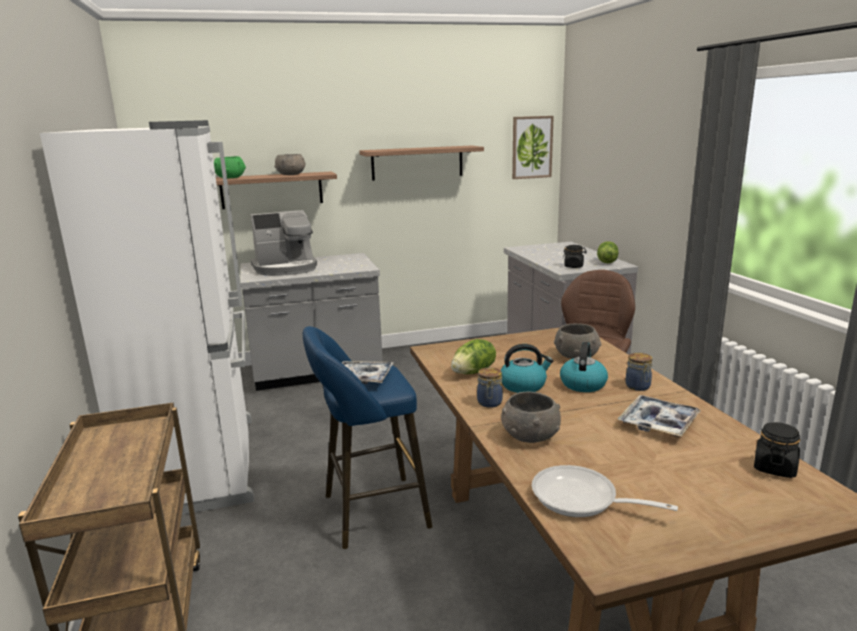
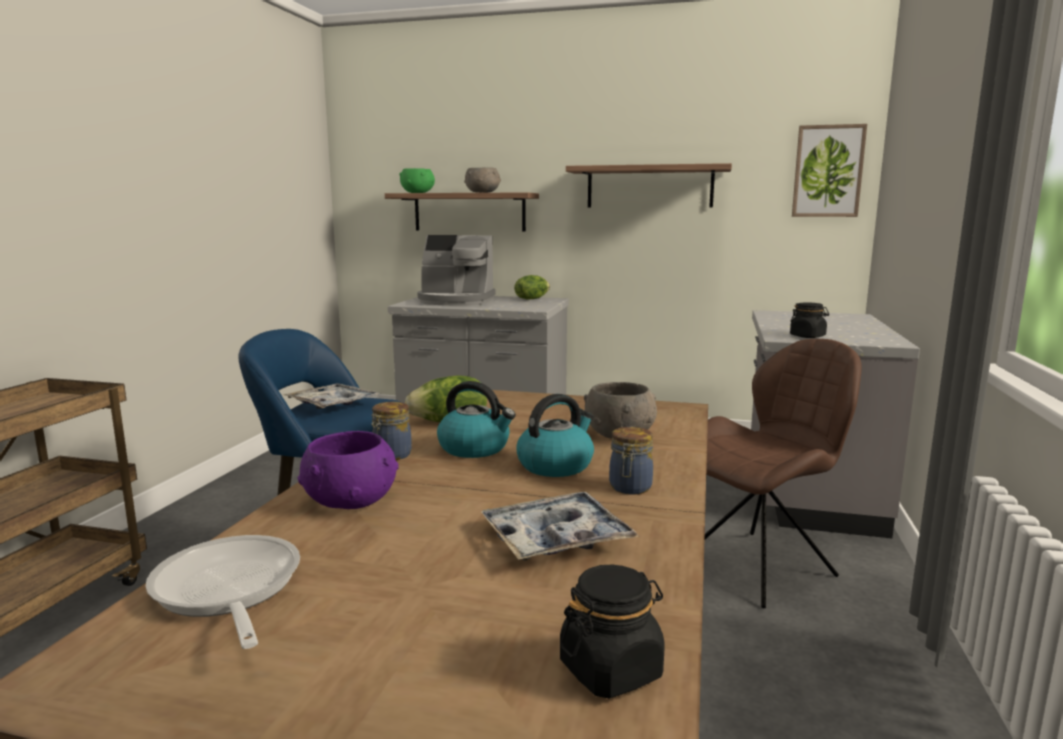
camera: 30 degrees right, 5 degrees down
white fridge [40,120,254,515] -> none
grey bowl [501,391,561,443] -> purple bowl [298,431,399,509]
lettuce [597,241,618,263] -> lettuce moved to [514,275,550,300]

